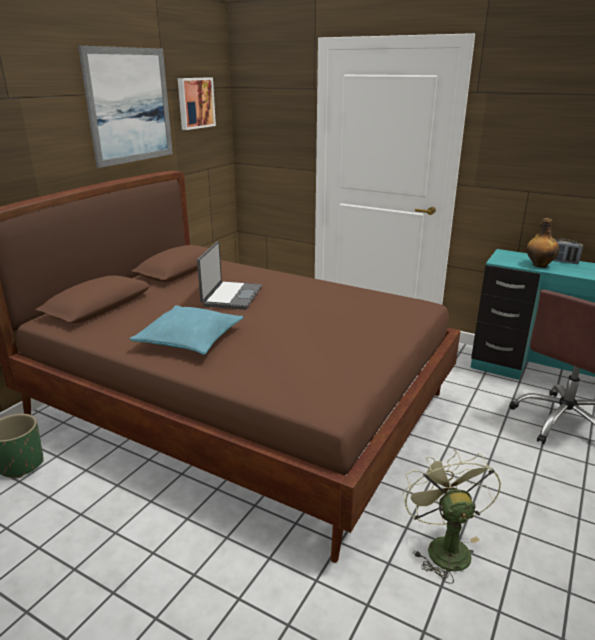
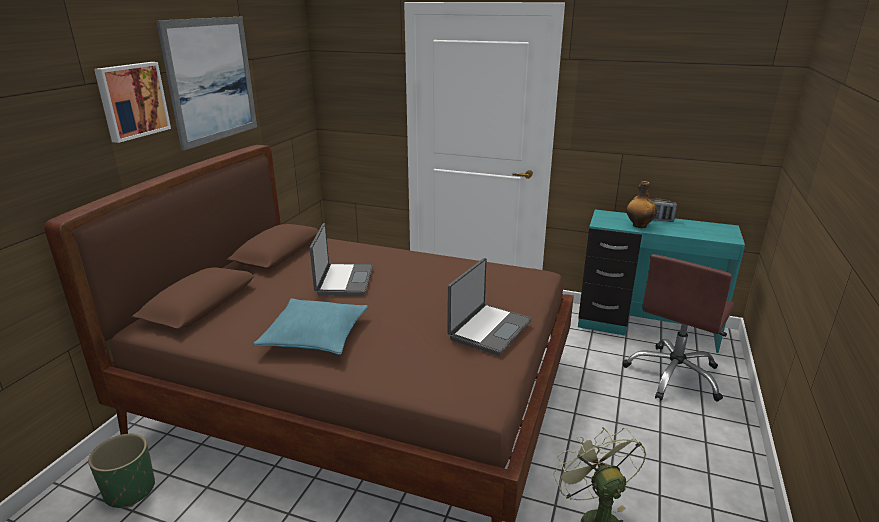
camera: 10 degrees left, 0 degrees up
picture [178,77,216,130] -> picture moved to [94,62,171,143]
none -> laptop [447,258,531,355]

